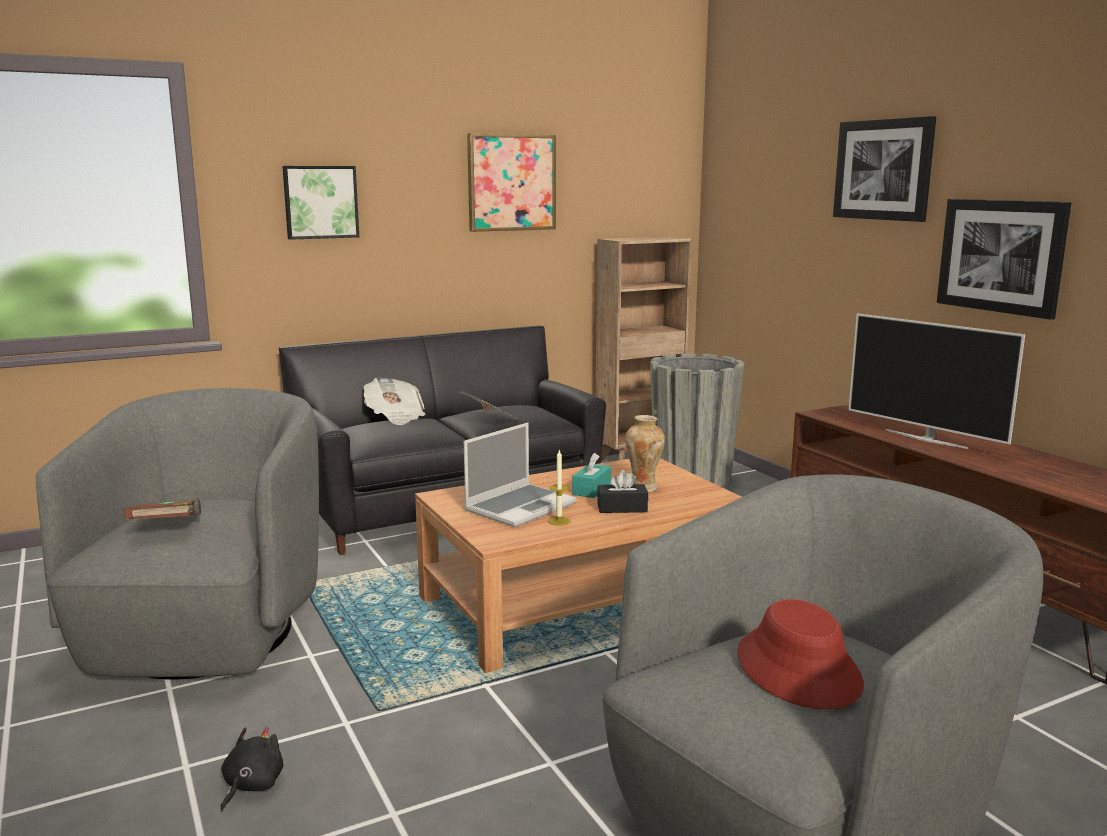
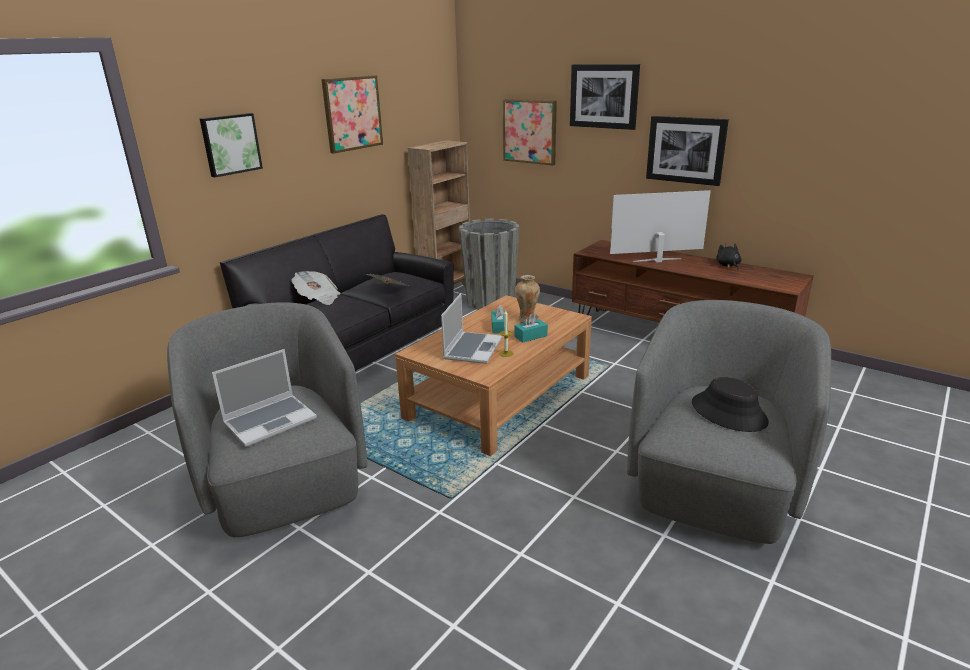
camera: 25 degrees left, 10 degrees up
brown book [124,498,201,520] -> laptop [212,349,317,447]
black plush toy [220,727,284,812] -> black plush toy moved to [716,244,742,270]
black tissue box [597,470,648,513] -> turquoise tissue box [514,314,548,343]
red hat [737,599,864,709] -> black hat [692,377,769,432]
television [849,314,1025,449] -> television turned 150 degrees clockwise [610,190,711,262]
none -> picture [503,99,557,165]

